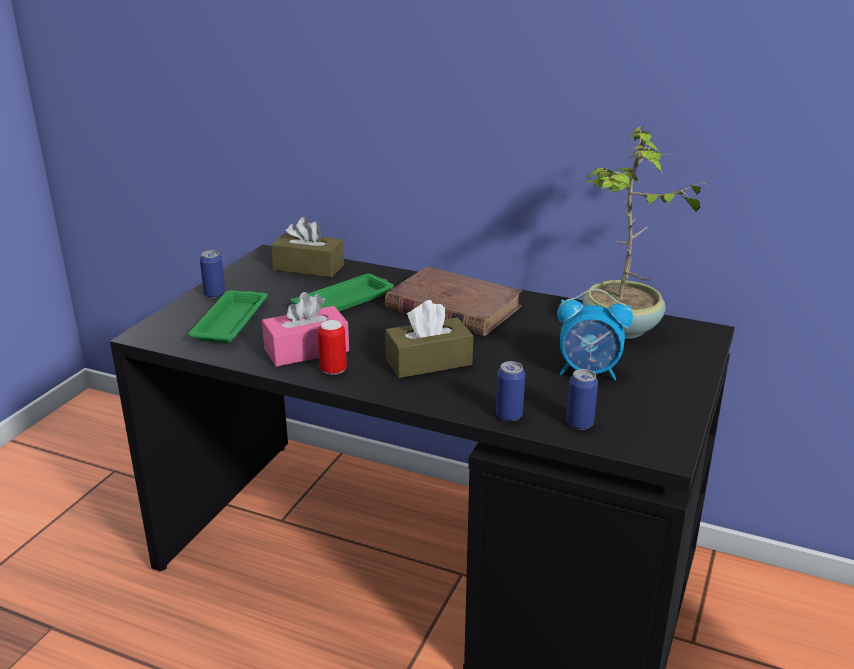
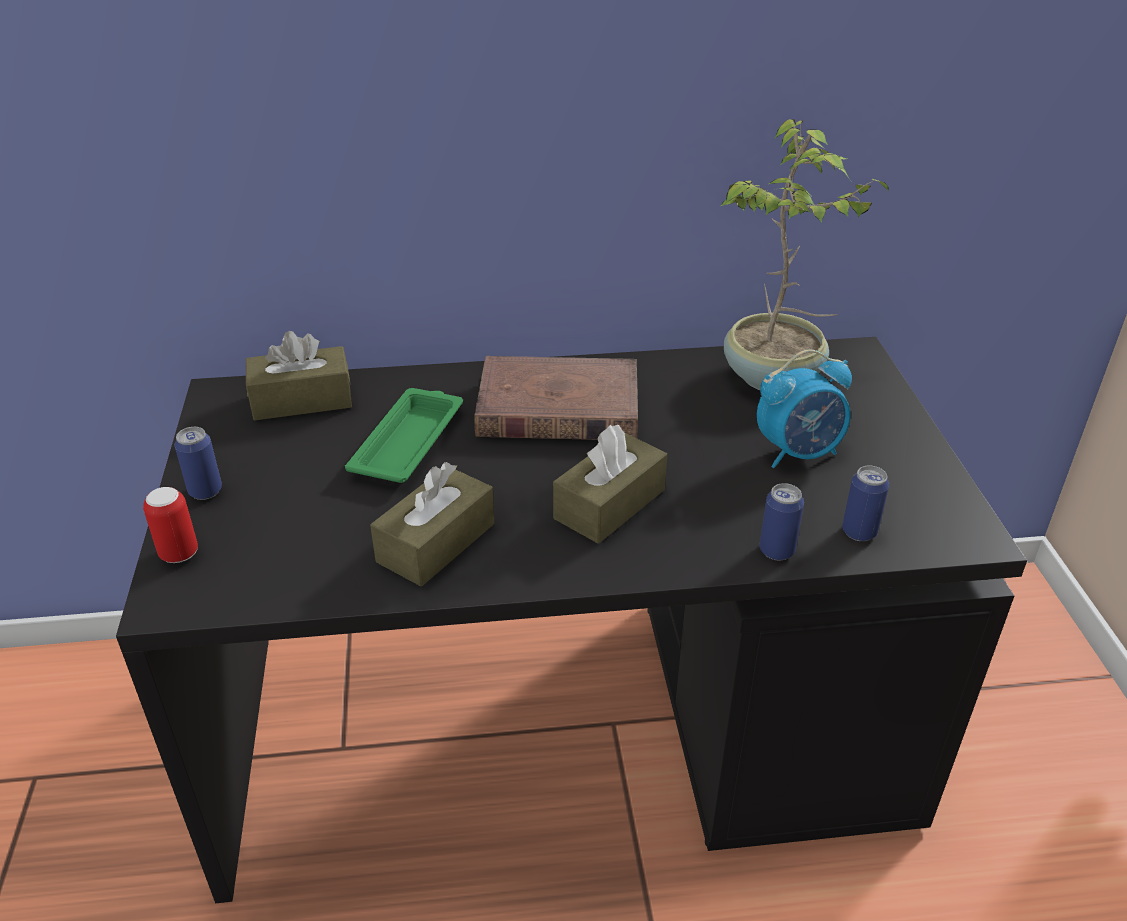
camera: 30 degrees left, 10 degrees up
green tray [188,290,268,343] -> none
pink tissue box [262,292,349,367] -> brown tissue box [370,462,494,587]
can [318,320,347,375] -> can moved to [143,487,198,563]

